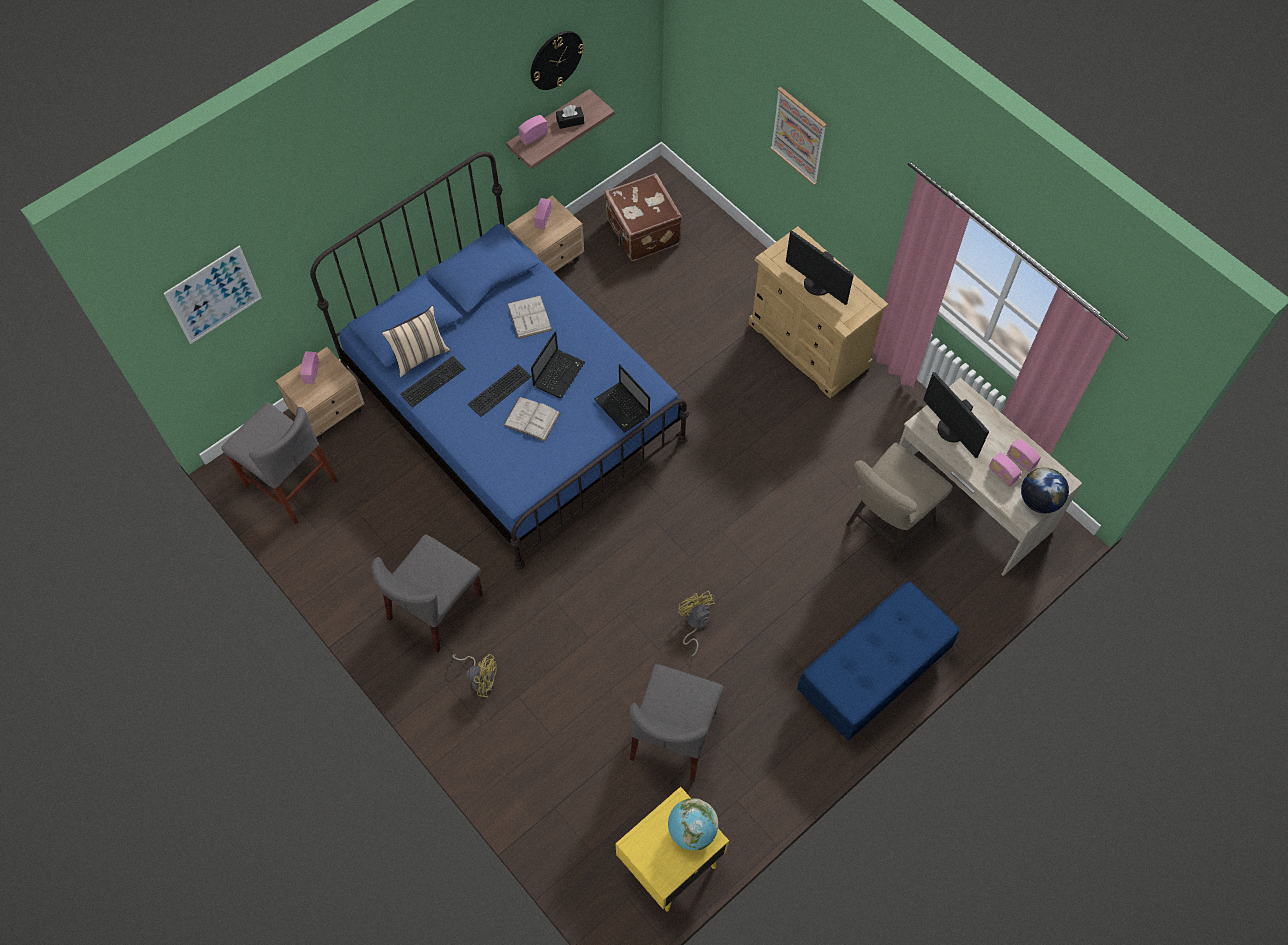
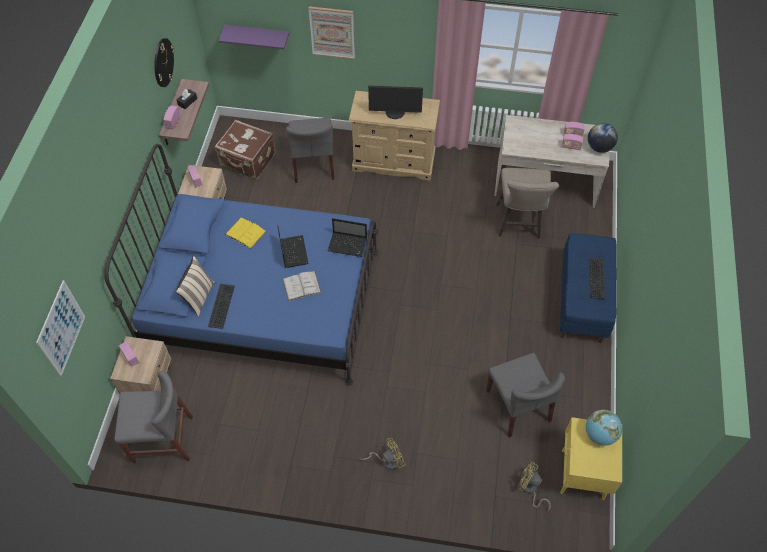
camera: 40 degrees left, 5 degrees down
grey chair [371,534,483,652] -> grey chair moved to [286,118,334,183]
keyboard [468,364,532,417] -> keyboard moved to [589,257,605,299]
white book [507,295,552,339] -> yellow book [225,218,266,249]
yellow fan [677,591,715,657] -> yellow fan moved to [518,462,551,512]
monitor [923,372,989,458] -> none
none -> purple shelf [218,25,289,49]

